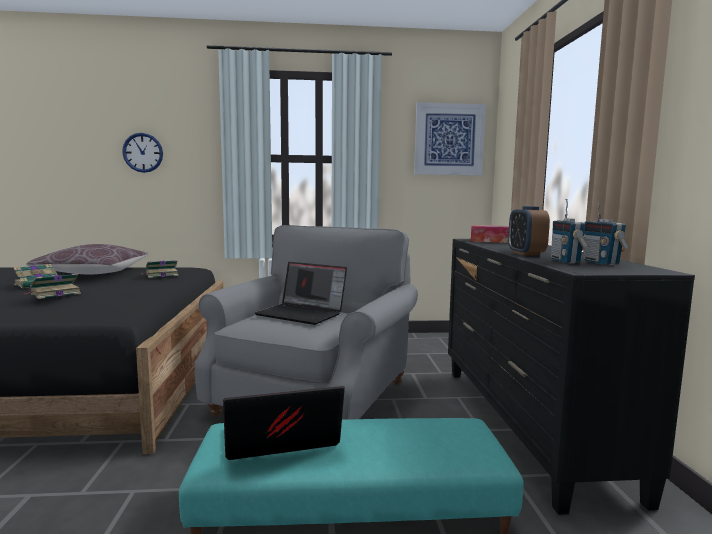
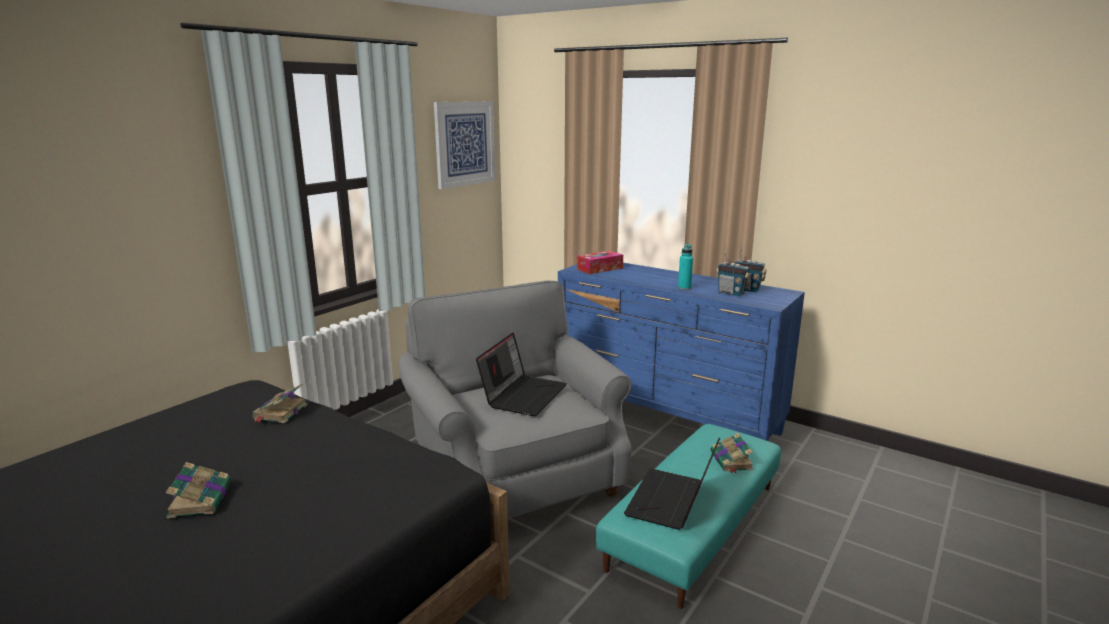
camera: 50 degrees left, 10 degrees up
book [24,273,81,299] -> book moved to [711,433,754,473]
brown pillow [26,244,148,274] -> none
wall clock [122,133,163,173] -> none
laptop [255,262,347,325] -> laptop turned 45 degrees counterclockwise [476,333,567,416]
black dresser [448,239,695,515] -> blue dresser [558,263,805,441]
alarm clock [508,206,550,255] -> turquoise bottle [678,244,693,290]

